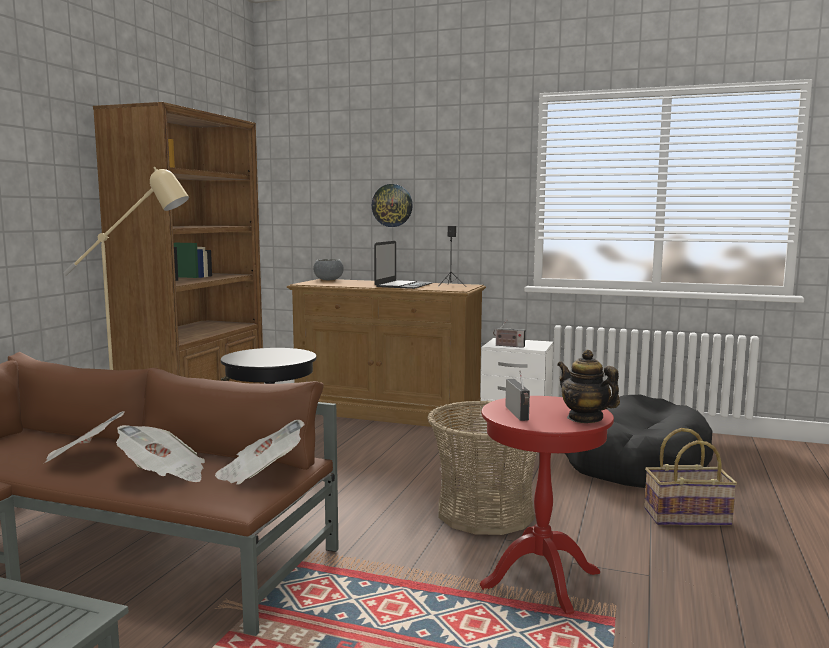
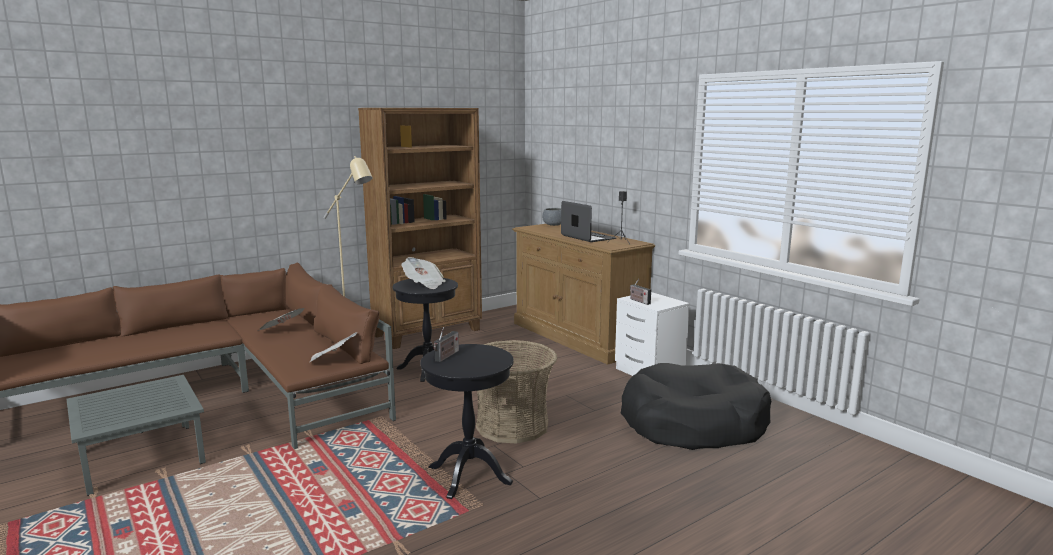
camera: 35 degrees right, 5 degrees up
newspaper [116,425,205,482] -> newspaper moved to [401,257,446,289]
wall clock [372,184,413,227] -> none
laptop [374,241,433,289] -> laptop turned 90 degrees counterclockwise [561,201,616,242]
red side table [480,396,614,614] -> black side table [420,344,514,499]
teapot [557,350,620,423] -> none
basket [644,428,737,526] -> none

